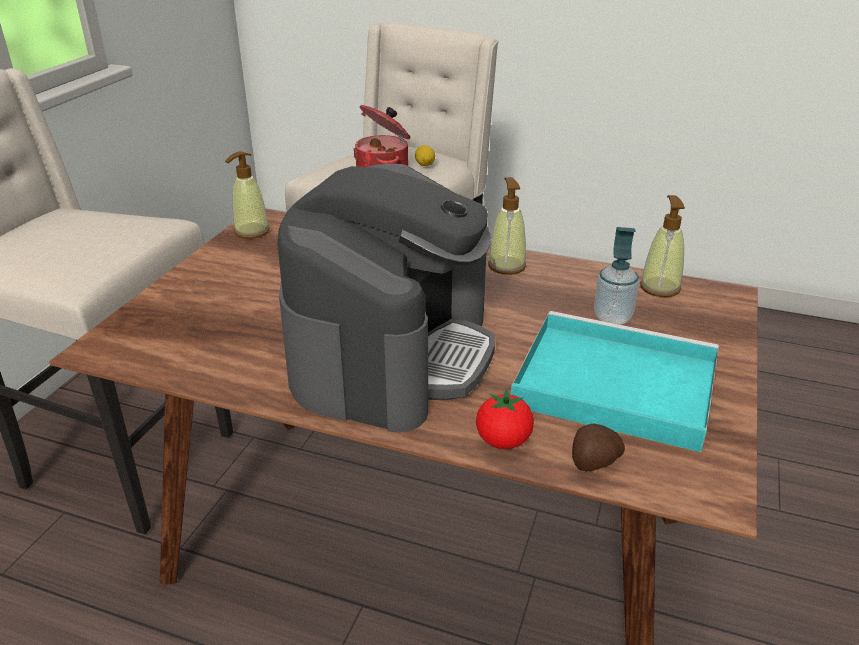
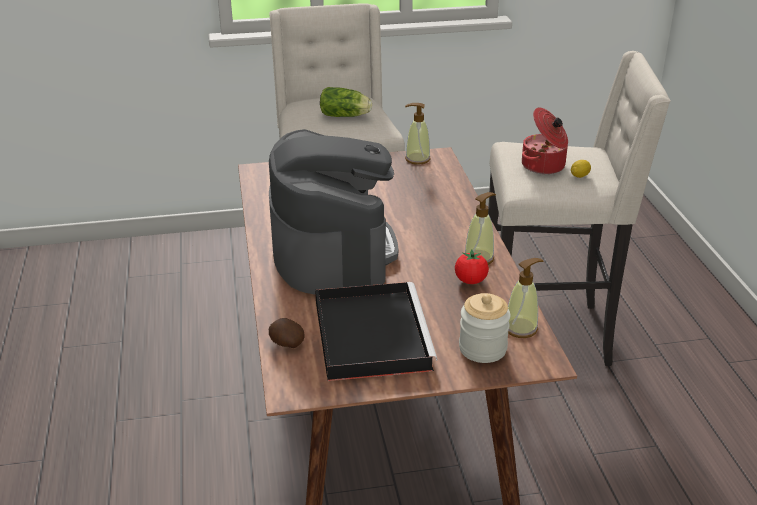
camera: 60 degrees right, 0 degrees up
coffee machine [277,163,495,433] -> coffee machine turned 90 degrees counterclockwise [269,129,398,294]
tomato [476,389,534,449] -> tomato moved to [455,249,489,284]
turquoise tray [511,311,719,452] -> black tray [315,282,437,381]
soap dispenser [594,227,639,325] -> none
none -> lettuce [320,87,372,117]
none -> jar [459,293,511,363]

